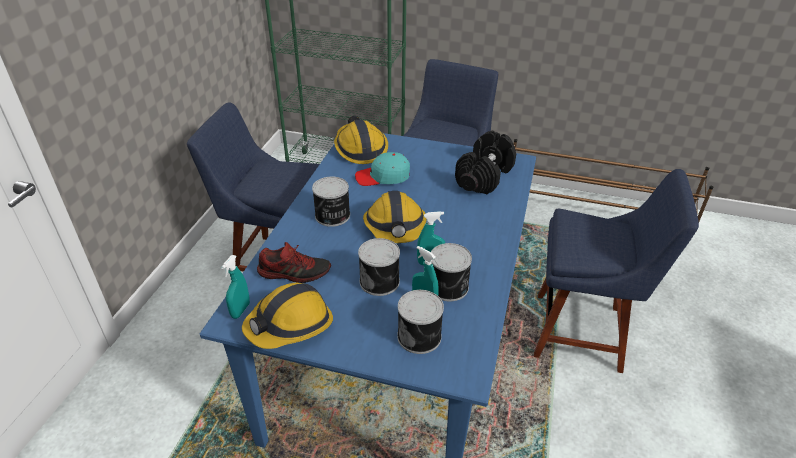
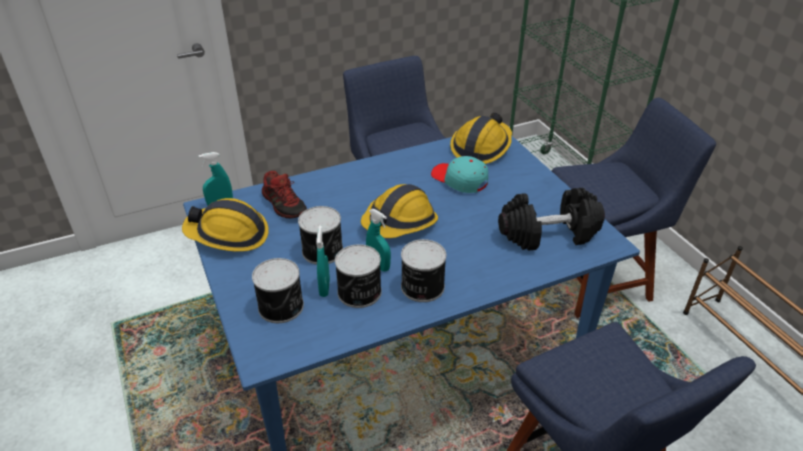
camera: 50 degrees right, 0 degrees up
can [312,177,350,227] -> can moved to [401,239,446,302]

